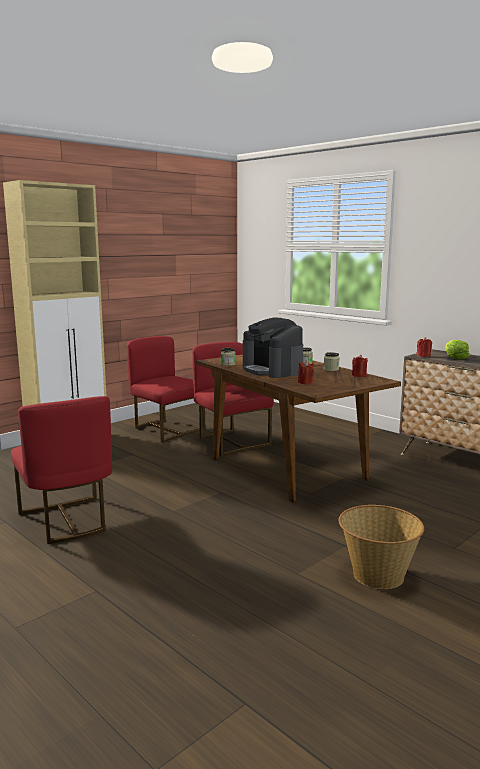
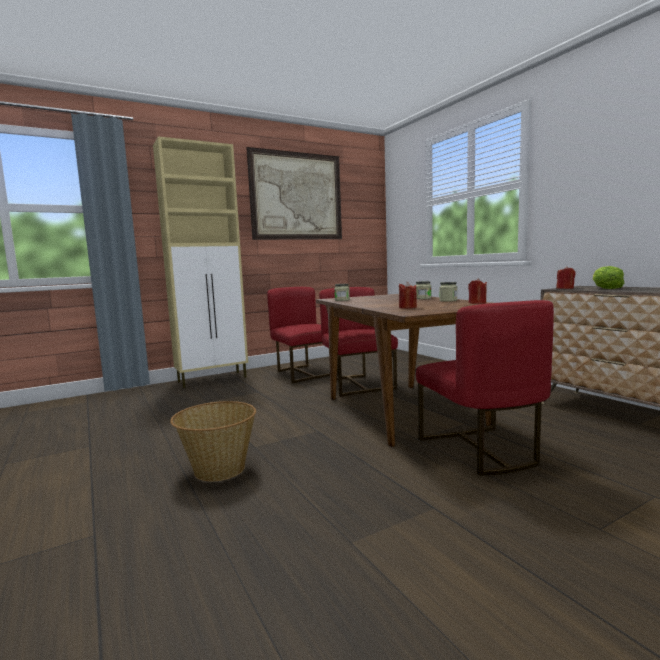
camera: 15 degrees right, 5 degrees down
red chair [11,396,112,544] -> red chair moved to [416,300,554,476]
coffee machine [243,318,303,378] -> none
basket [338,505,424,589] -> basket moved to [170,401,256,482]
none -> picture [246,147,342,240]

